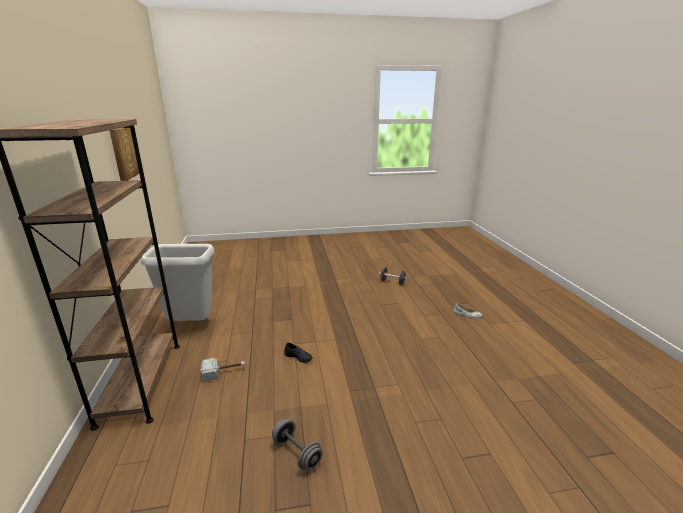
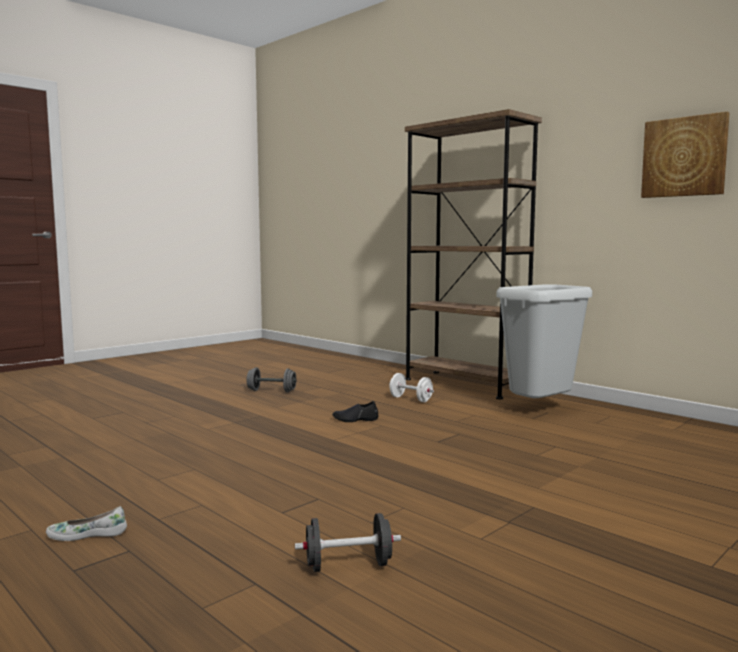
camera: 145 degrees right, 15 degrees down
hammer [201,358,245,382] -> white dumbbell [389,373,434,402]

